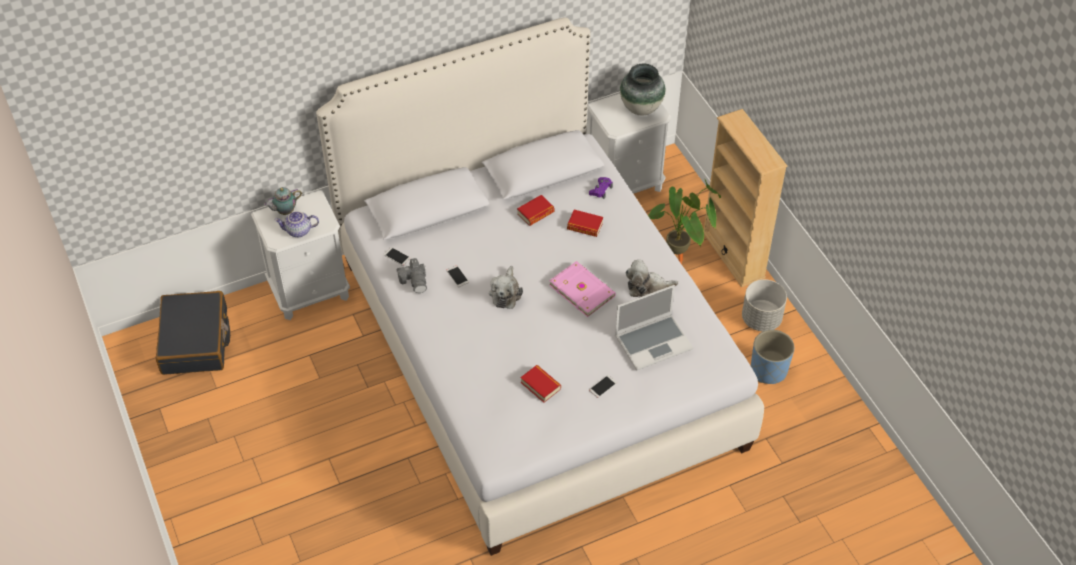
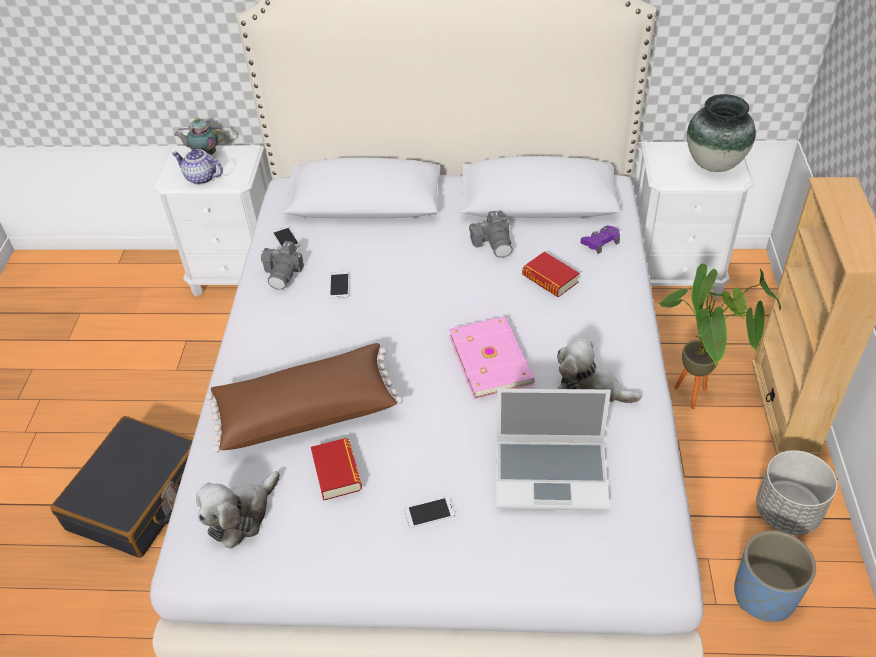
camera: 30 degrees right, 5 degrees down
black suitcase [156,291,230,375] -> black suitcase moved to [51,416,194,558]
plush toy [489,266,523,309] -> plush toy moved to [196,471,280,549]
book [517,195,555,226] -> camera [469,211,513,258]
none -> brown pillow [205,343,403,453]

